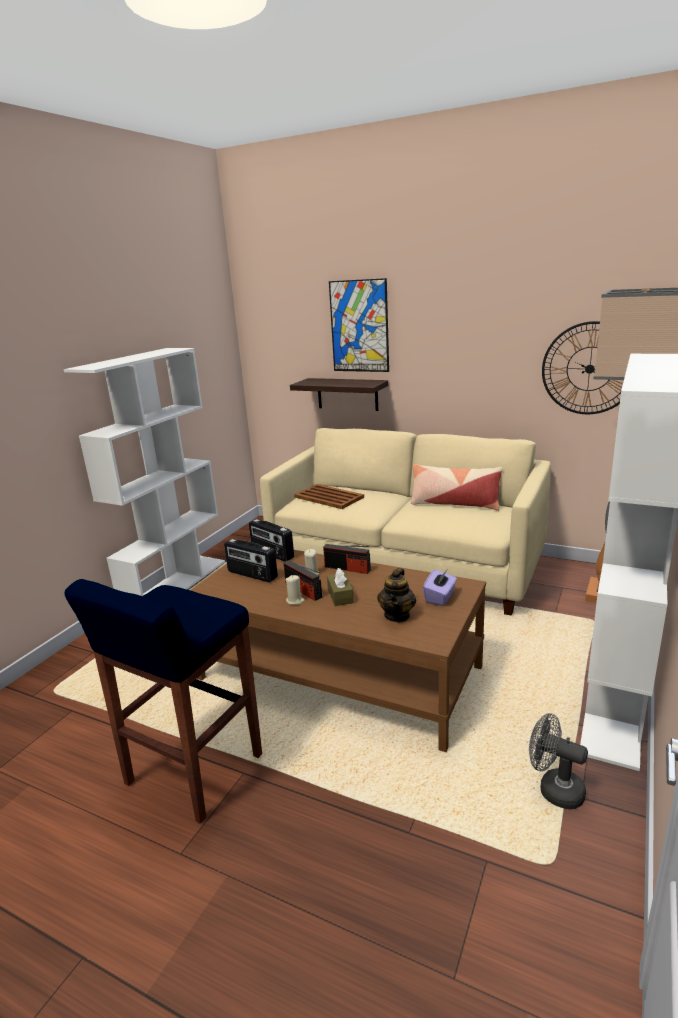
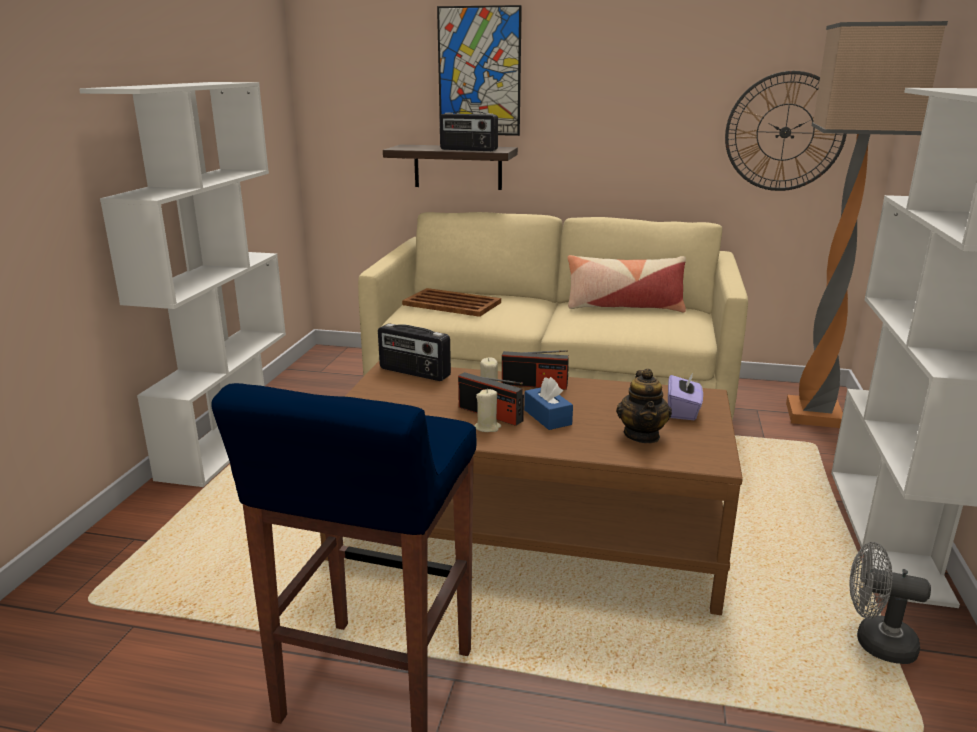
camera: 15 degrees left, 0 degrees up
radio [224,539,278,582] -> radio moved to [440,111,498,151]
brown tissue box [327,568,354,606] -> blue tissue box [524,377,573,430]

